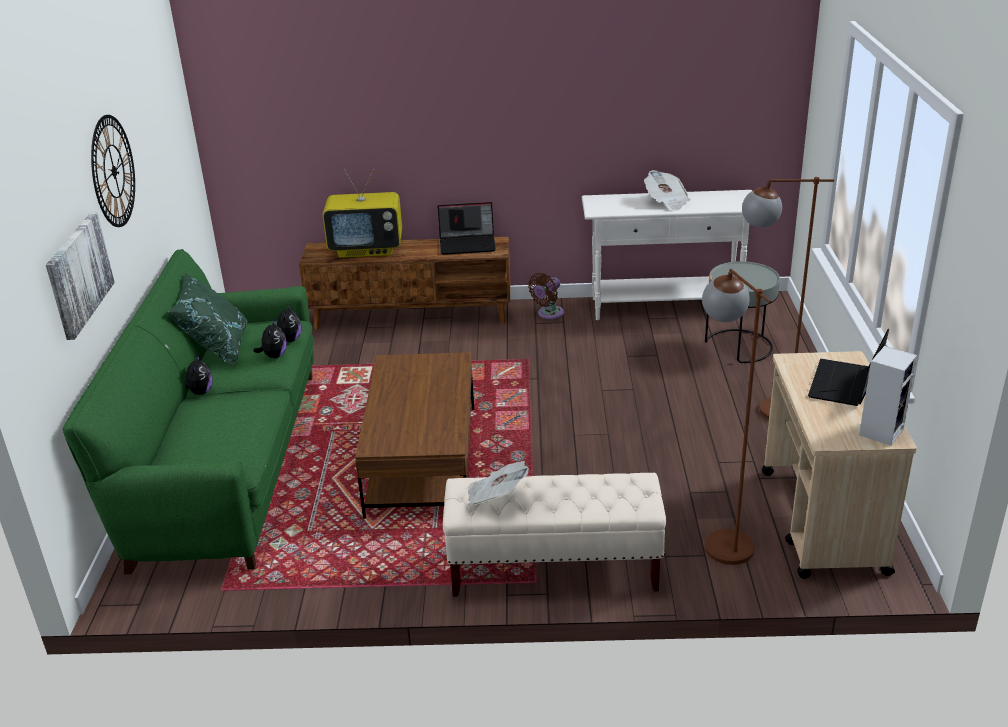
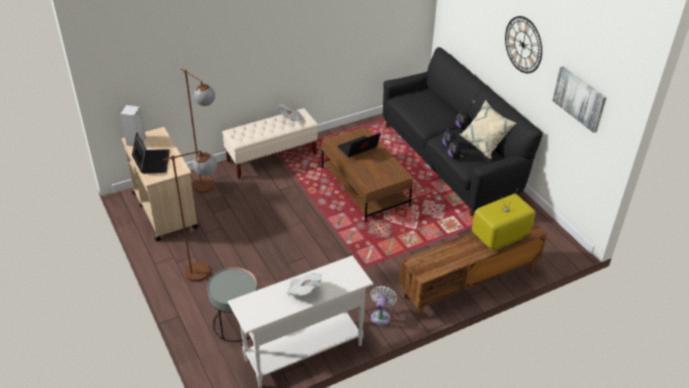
camera: 150 degrees right, 10 degrees up
picture [46,213,115,340] -> picture moved to [552,66,606,133]
green sofa [63,249,315,575] -> black sofa [383,47,543,216]
green pillow [168,273,248,365] -> beige pillow [460,100,517,160]
laptop [437,202,496,255] -> laptop moved to [337,133,381,157]
brown fan [528,273,564,319] -> white fan [370,286,397,326]

